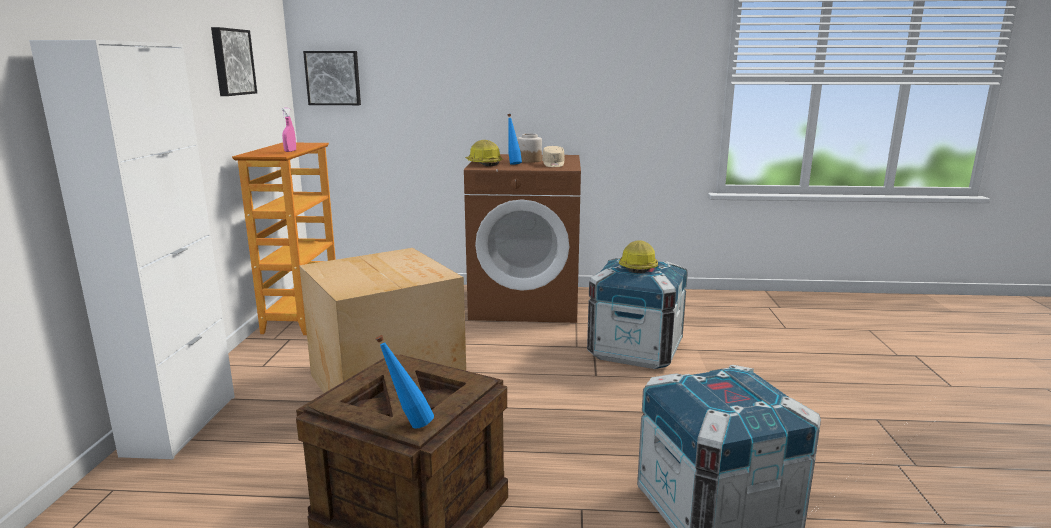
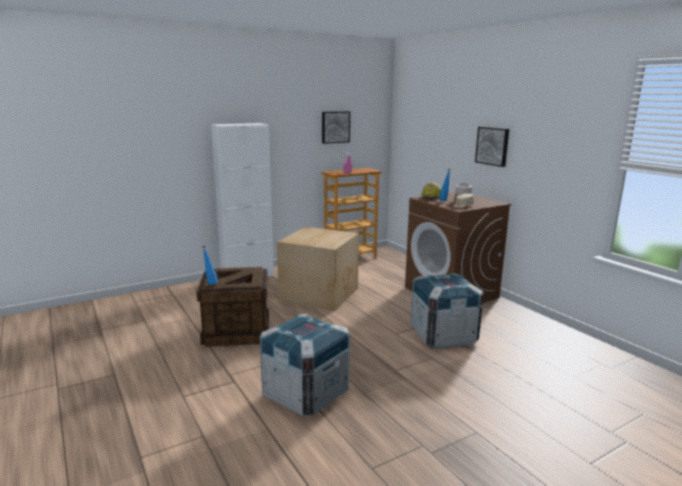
camera: 55 degrees right, 0 degrees up
picture [303,51,361,105] -> picture moved to [475,126,509,167]
hard hat [619,240,658,273] -> none

